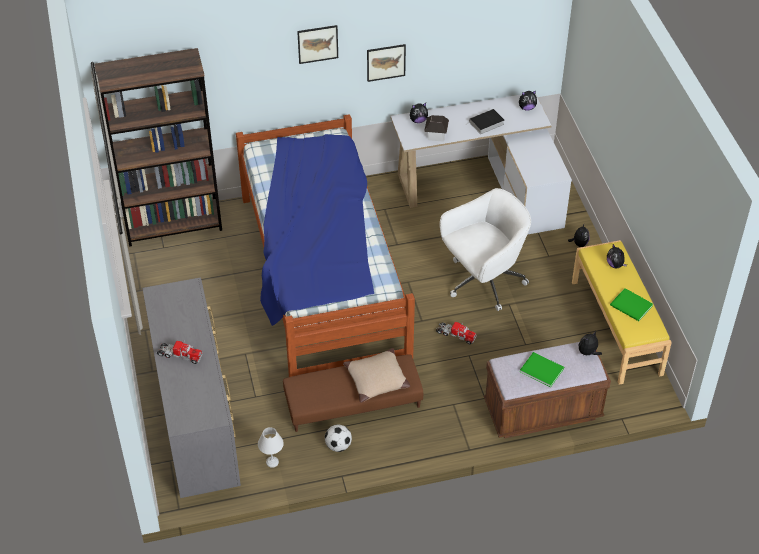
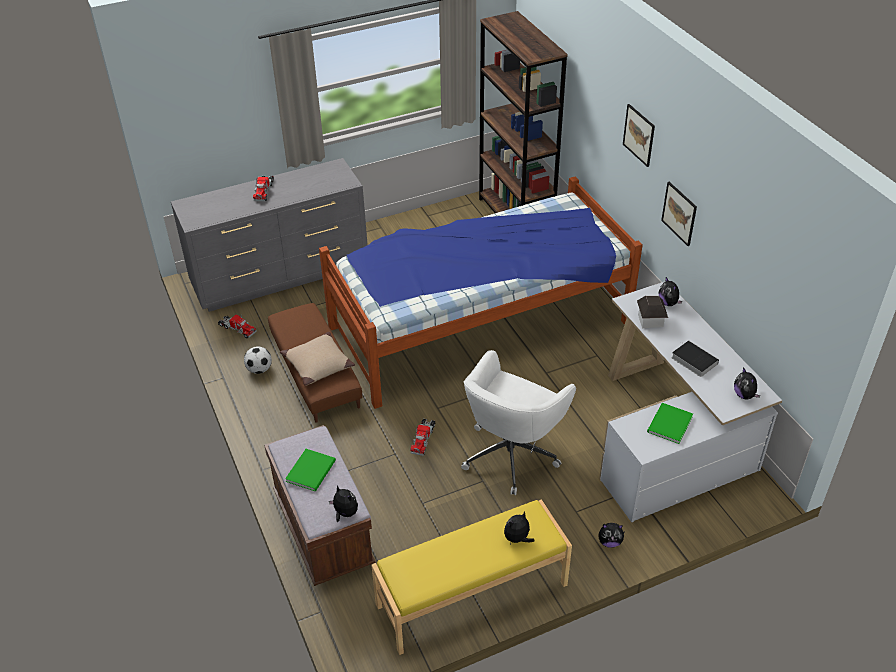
camera: 80 degrees right, 5 degrees down
white table lamp [258,427,284,468] -> toy truck [218,315,257,338]
white office chair [440,188,531,311] -> white office chair turned 75 degrees clockwise [461,350,576,495]
green book [610,288,653,321] -> green book moved to [647,403,693,444]

